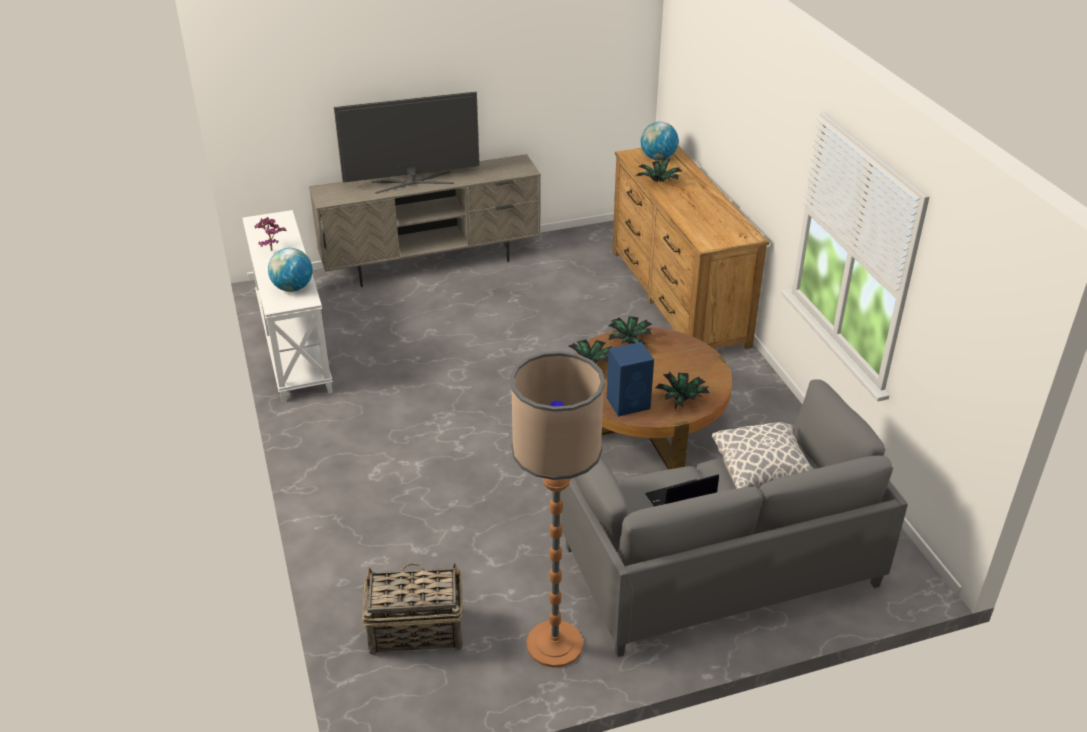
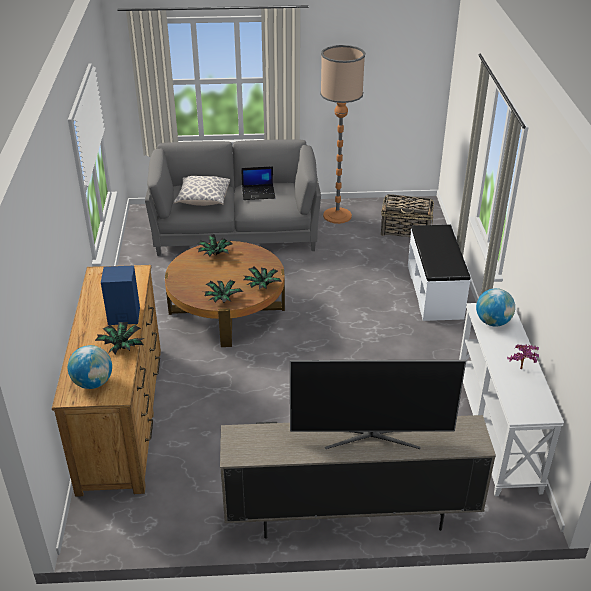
camera: 165 degrees left, 0 degrees up
blue speaker [607,342,654,416] -> blue speaker moved to [101,265,140,325]
none -> white bench [408,224,471,321]

